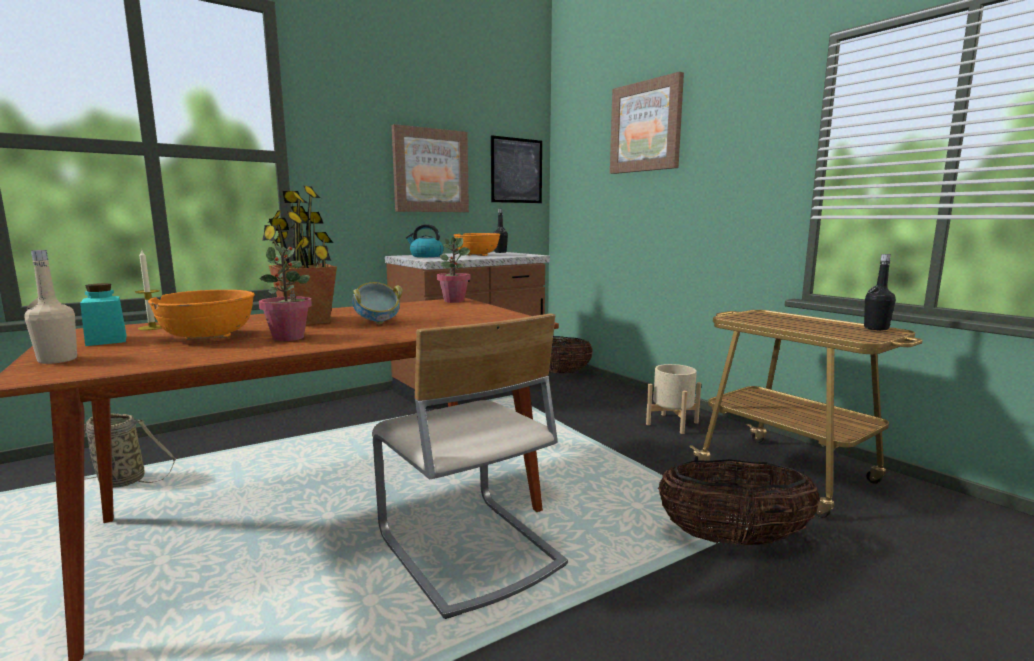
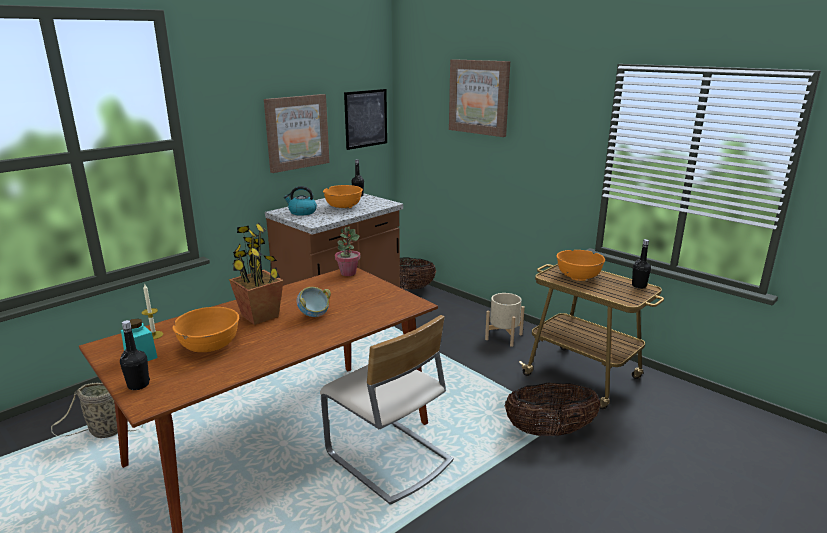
camera: 10 degrees left, 10 degrees up
beige bottle [24,250,77,364] -> black bottle [120,320,150,390]
potted plant [259,245,312,341] -> none
none -> orange bowl [557,250,605,281]

